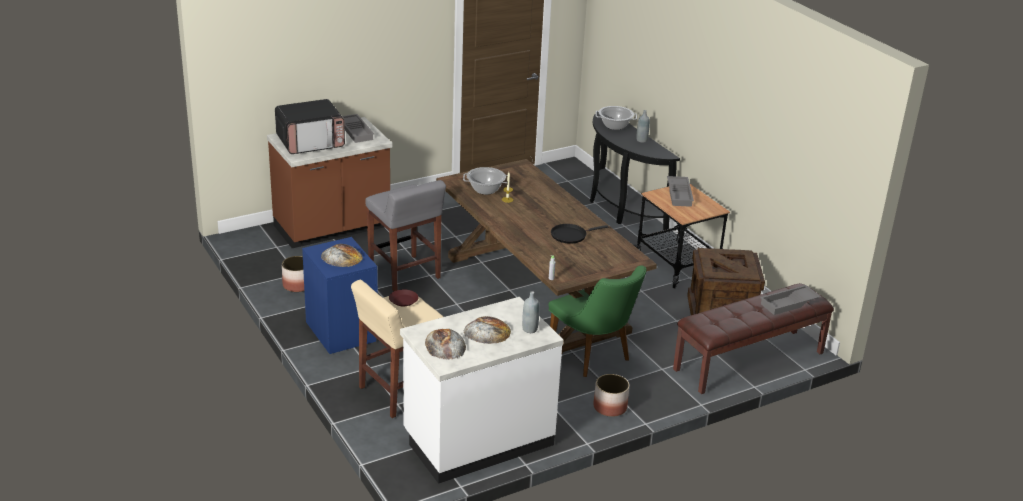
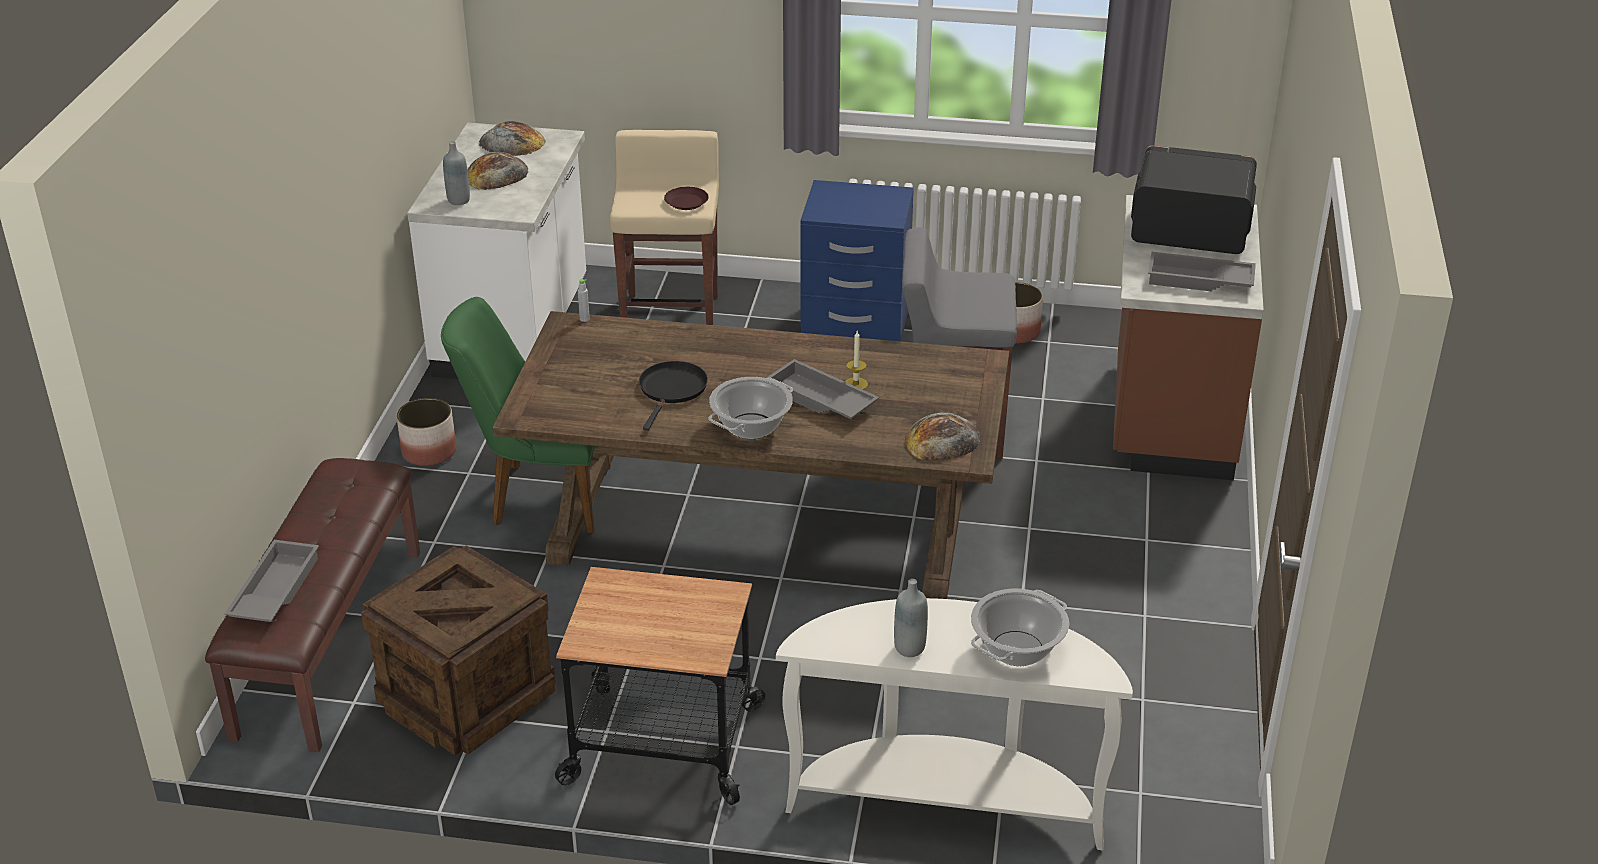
camera: 130 degrees right, 5 degrees up
microwave [275,99,345,154] -> microwave turned 90 degrees clockwise [1131,145,1257,254]
bread [321,244,363,267] -> bread moved to [904,412,980,461]
cooking pot [463,167,507,195] -> cooking pot moved to [708,377,793,439]
black console table [590,112,680,230] -> white console table [776,598,1133,850]
grey tray [667,176,694,207] -> grey tray moved to [767,359,879,419]

